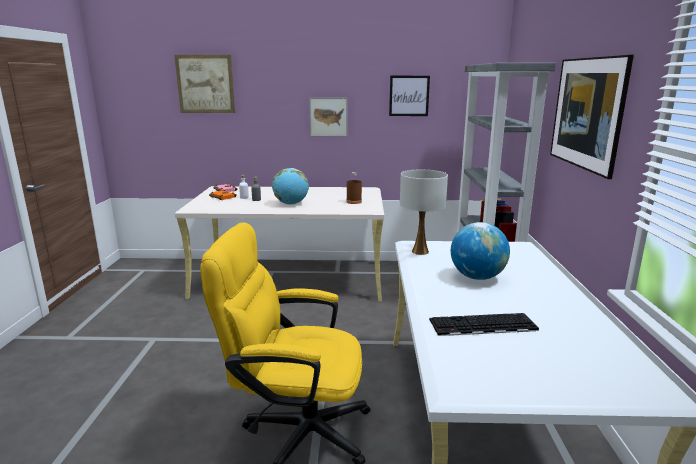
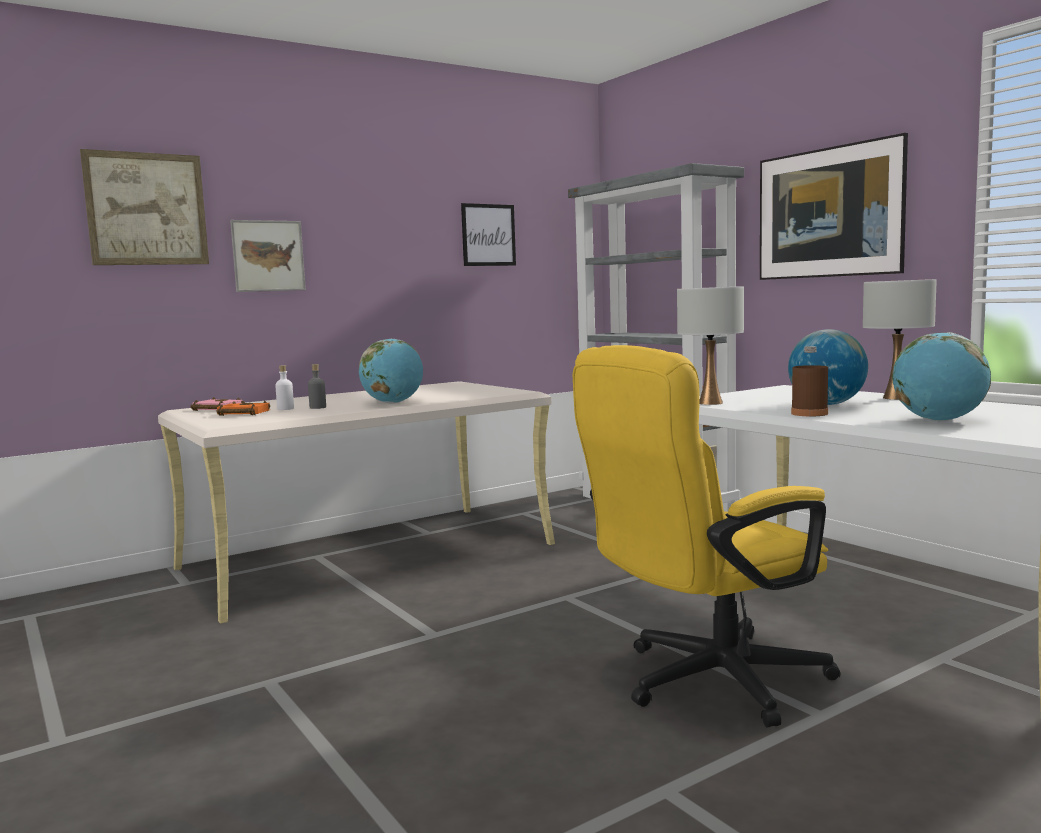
camera: 35 degrees left, 10 degrees down
picture [309,98,348,137] -> picture moved to [230,220,306,292]
brown bottle [346,172,362,204] -> brown bottle moved to [791,346,828,416]
keyboard [429,313,539,336] -> globe [892,332,991,421]
none -> white table lamp [863,279,937,400]

